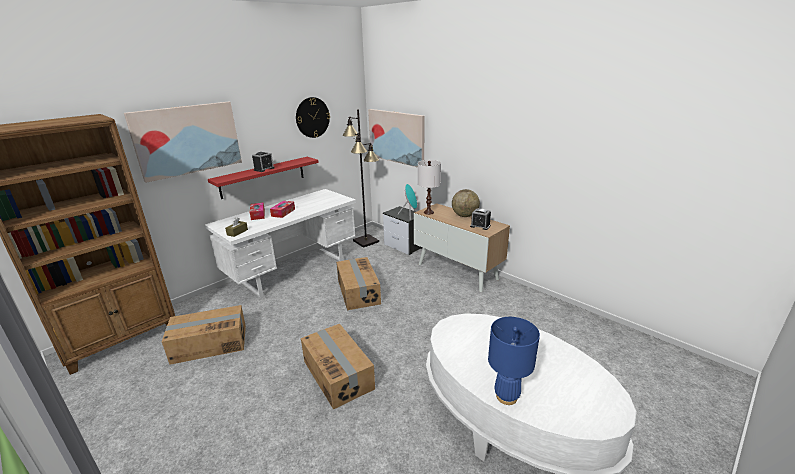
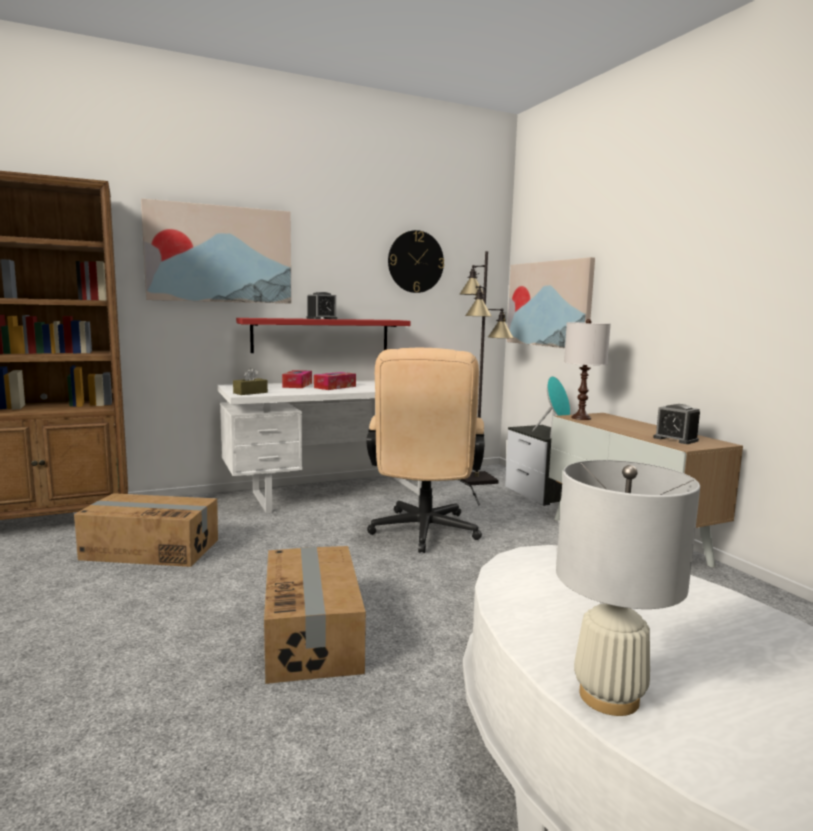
camera: 20 degrees right, 15 degrees down
cardboard box [336,257,381,310] -> beige office chair [366,348,485,553]
globe [452,189,480,217] -> none
blue table lamp [488,317,540,405] -> white table lamp [556,460,700,716]

